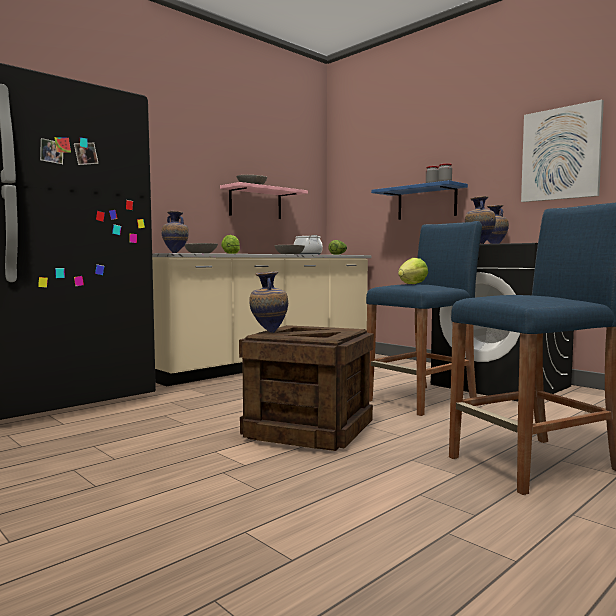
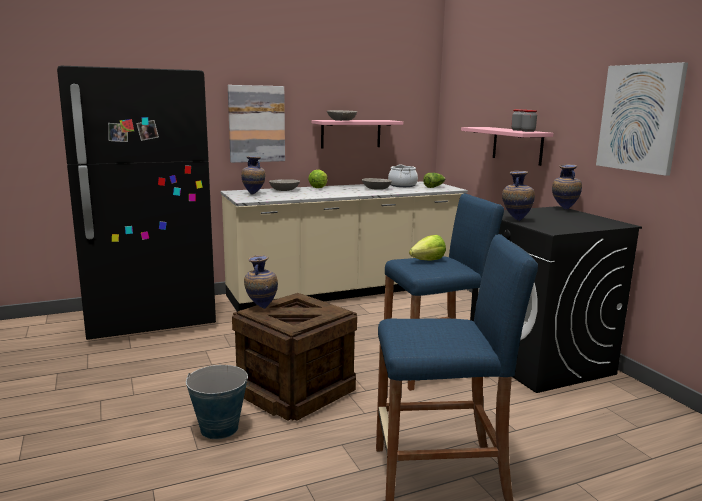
camera: 20 degrees right, 10 degrees up
blue shelf [371,180,468,220] -> pink shelf [461,127,553,166]
none -> bucket [186,365,250,439]
none -> picture [228,85,285,163]

